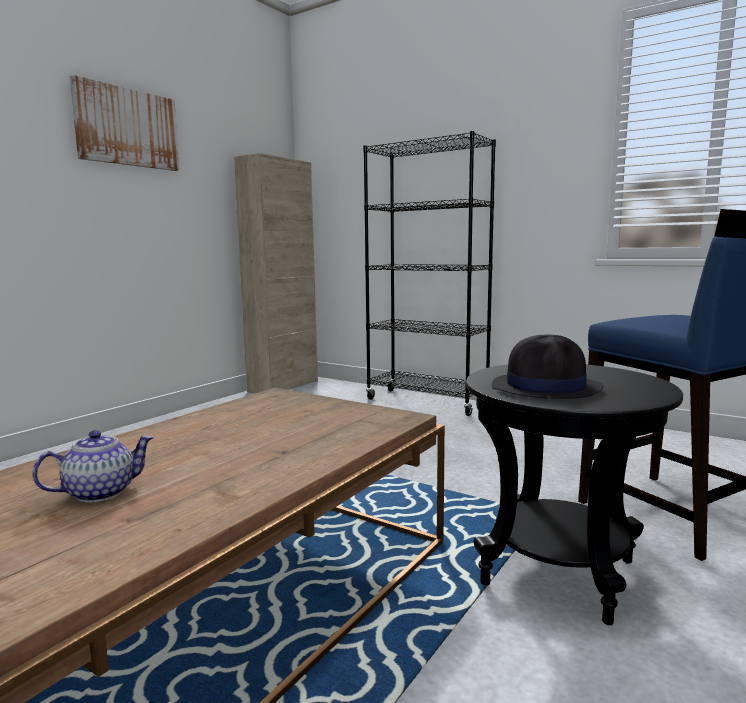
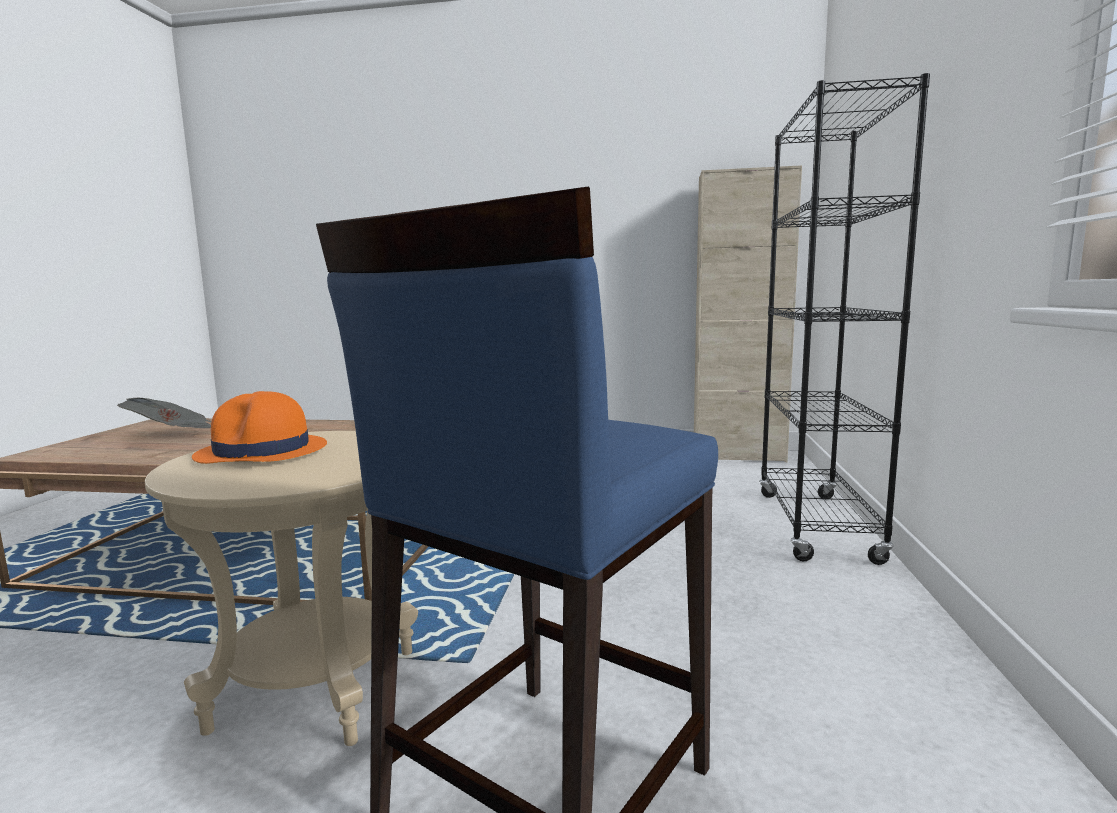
camera: 65 degrees right, 0 degrees up
teapot [32,430,154,503] -> newspaper [117,398,212,428]
picture [70,75,179,171] -> none
black side table [466,364,683,625] -> beige side table [145,431,418,746]
black hat [492,335,603,399] -> orange hat [192,391,327,464]

